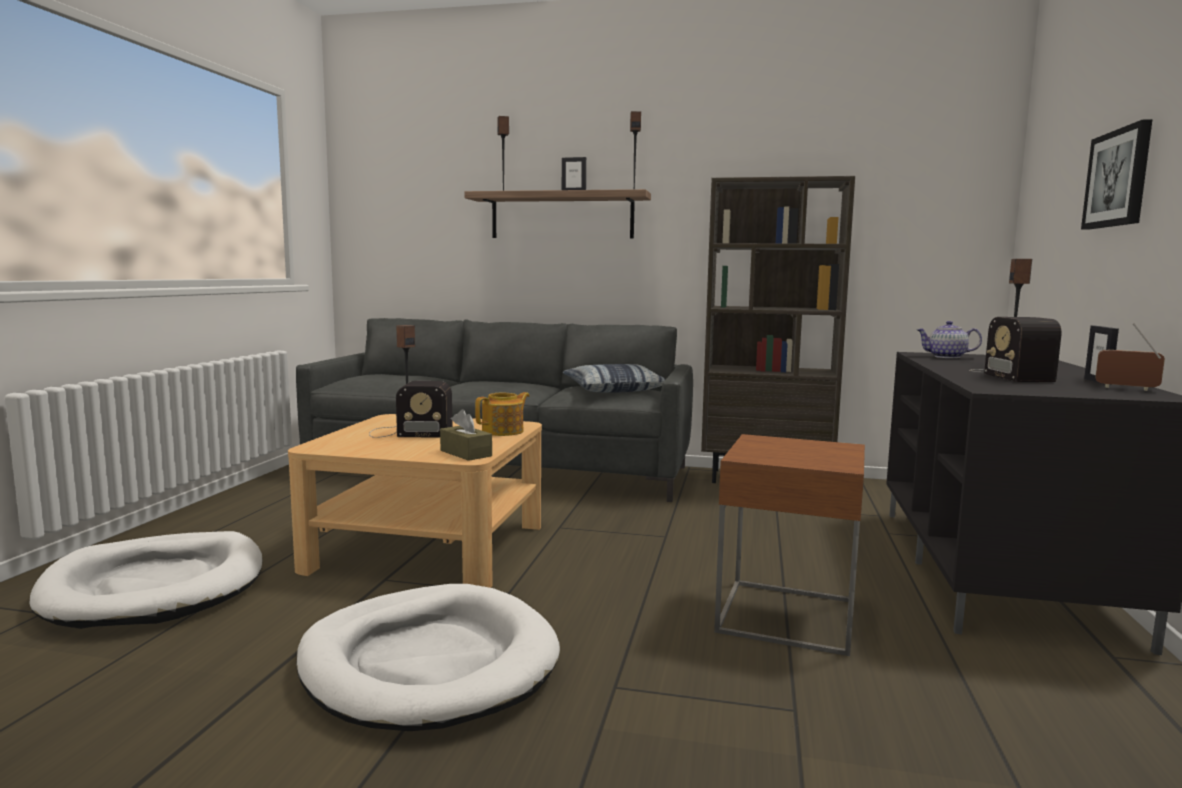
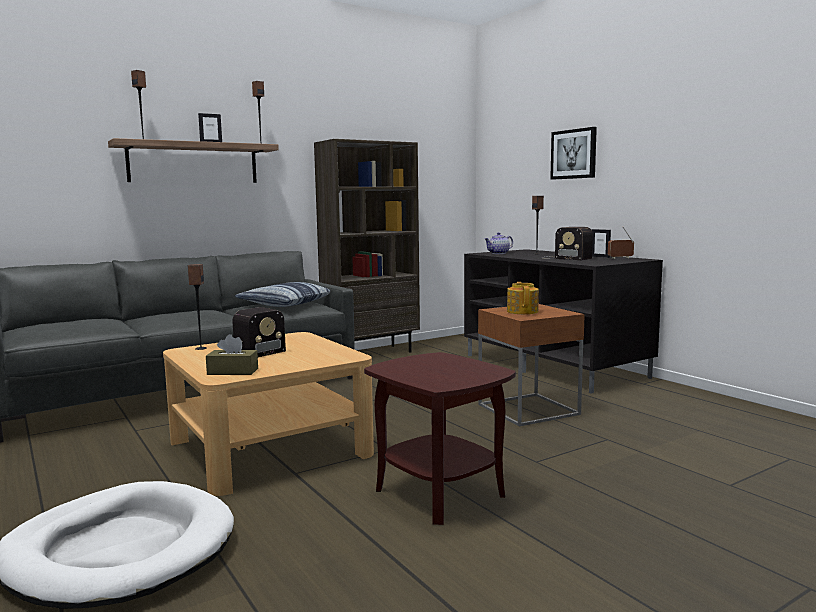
camera: 45 degrees left, 0 degrees up
white dog bed [296,584,560,731] -> brown side table [364,352,516,525]
brown tissue box [440,409,492,461] -> brown tissue box moved to [206,334,258,375]
teapot [475,392,530,436] -> teapot moved to [507,282,539,314]

